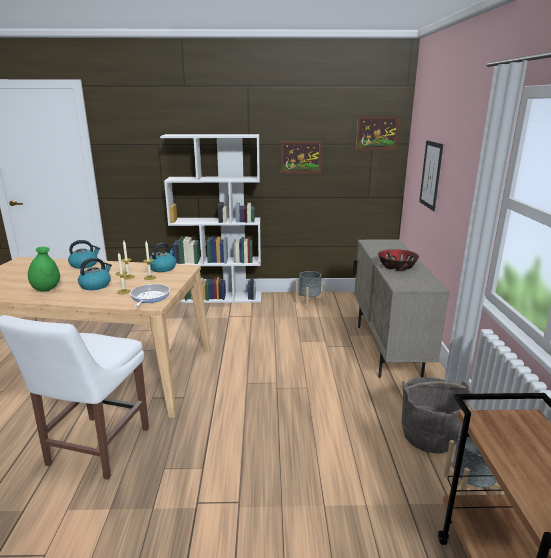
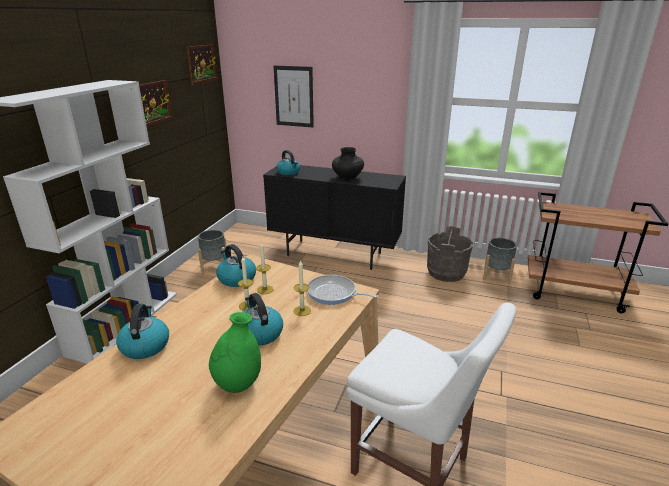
camera: 70 degrees left, 5 degrees up
beige cabinet [353,239,449,378] -> black cabinet [263,165,406,270]
bowl [378,249,419,271] -> black vase [332,147,364,179]
none -> kettle [276,150,300,175]

